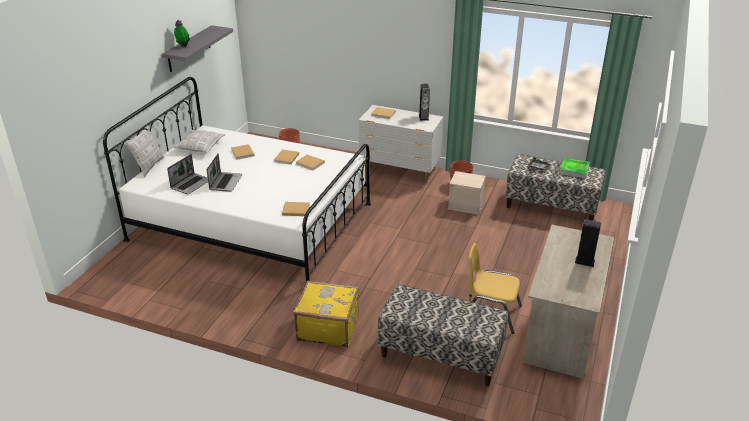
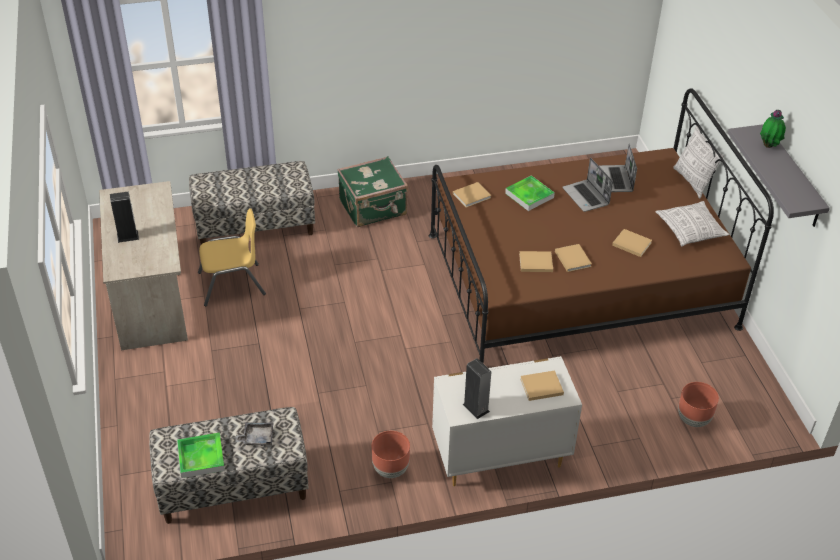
camera: 145 degrees right, 10 degrees up
white bed [103,77,371,282] -> brown bed [429,89,774,364]
yellow suitcase [294,281,359,347] -> green suitcase [337,156,408,227]
beige storage box [448,171,486,215] -> none
none -> tray [505,175,555,211]

